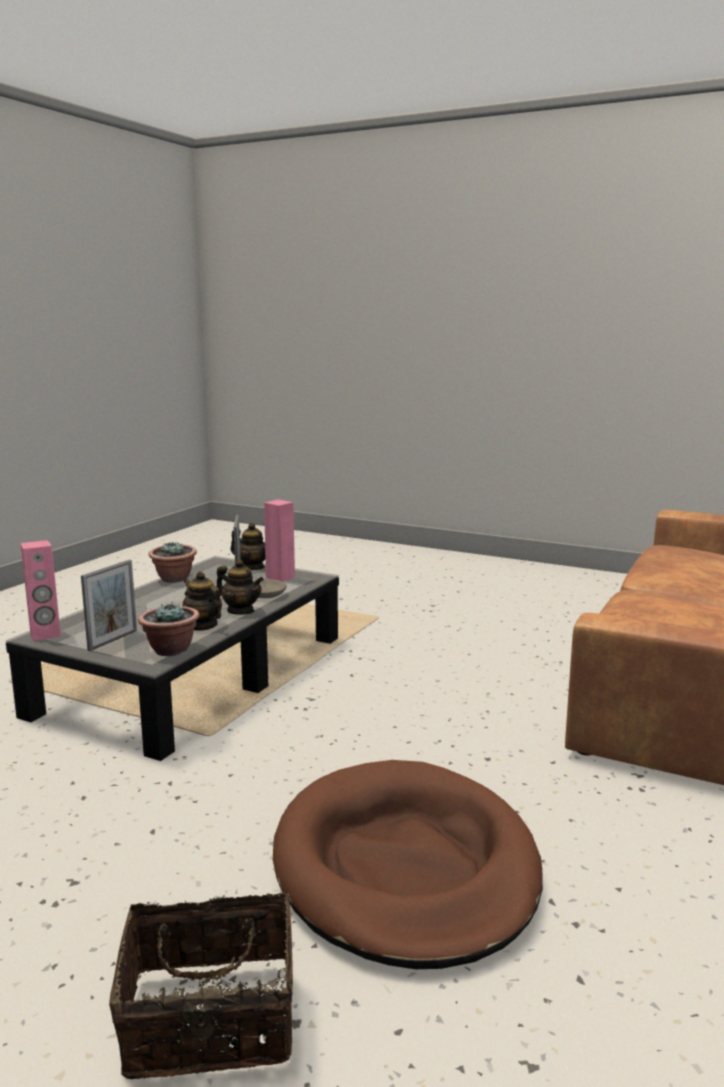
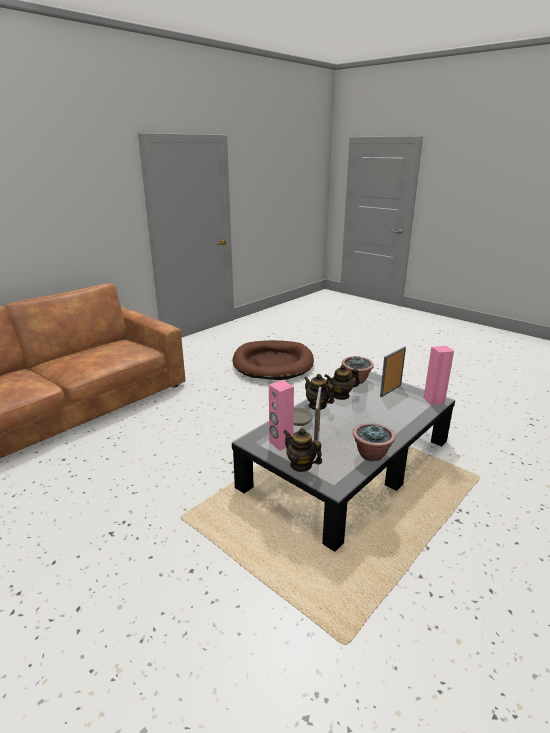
camera: 165 degrees left, 10 degrees up
basket [109,892,293,1079] -> none
teapot [182,571,222,631] -> teapot turned 105 degrees clockwise [324,365,360,400]

